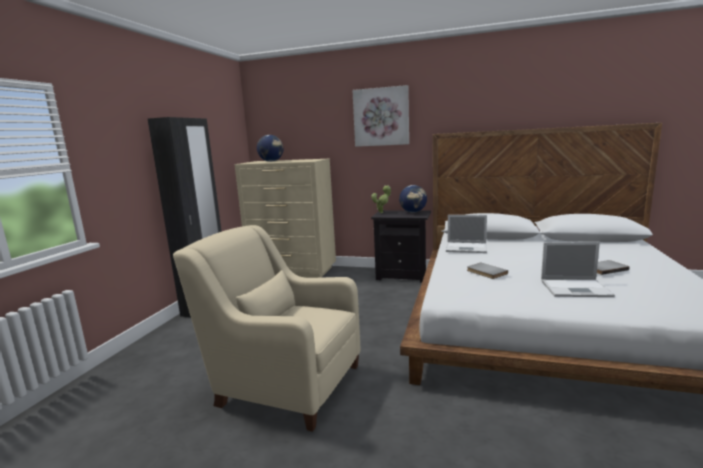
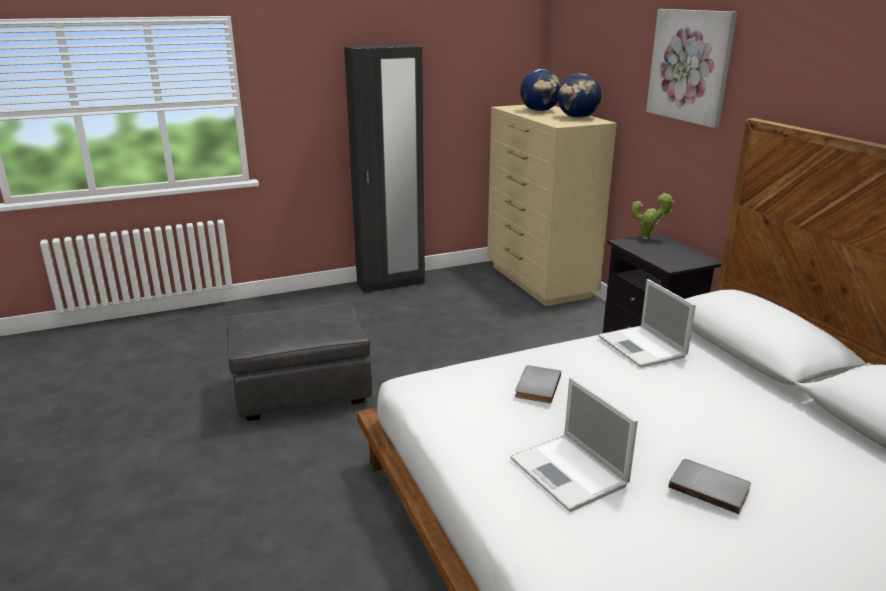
camera: 50 degrees right, 10 degrees up
beige armchair [173,225,360,432] -> grey ottoman [227,302,372,421]
globe [399,185,427,213] -> globe moved to [558,73,601,118]

